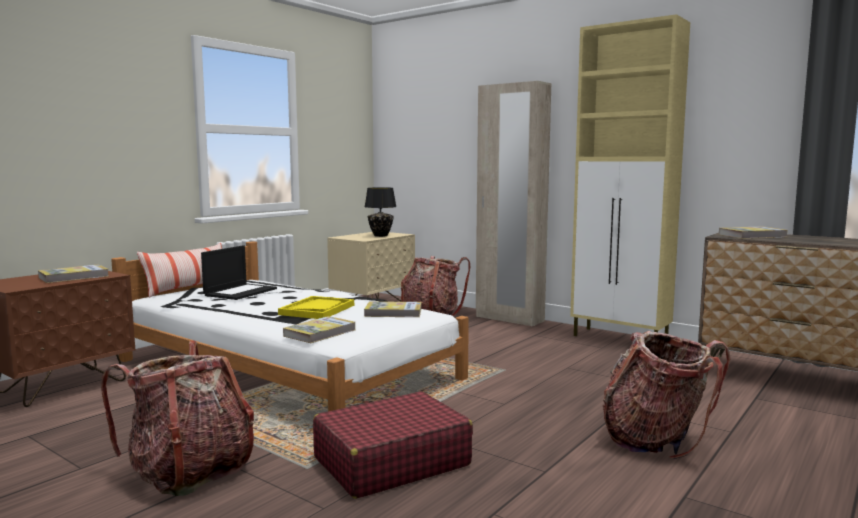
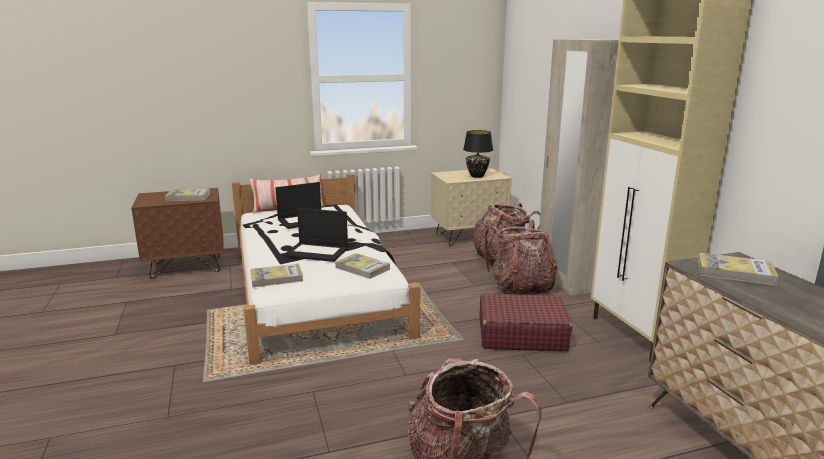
camera: 35 degrees right, 10 degrees up
backpack [101,340,254,496] -> backpack moved to [484,220,557,295]
yellow tray [278,296,354,319] -> laptop [283,208,348,262]
red suitcase [313,391,473,499] -> red suitcase moved to [479,294,572,351]

